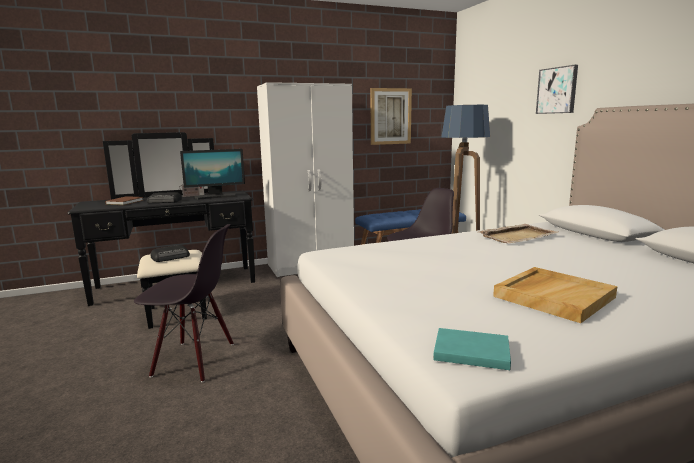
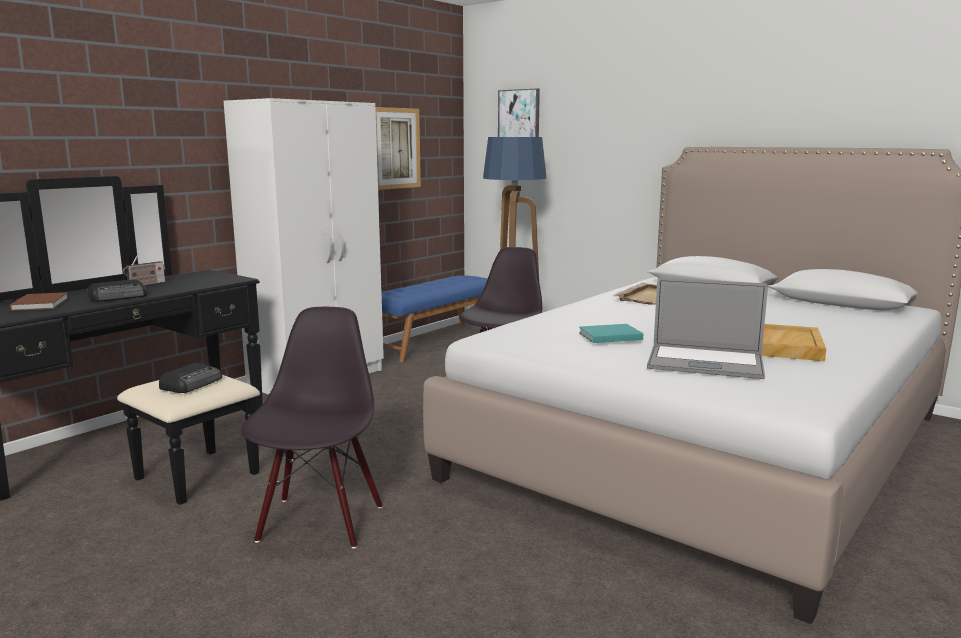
camera: 30 degrees left, 0 degrees up
black chair [134,224,234,382] -> black chair turned 60 degrees counterclockwise [241,307,383,549]
monitor [180,149,245,200] -> none
turquoise book [433,328,511,370] -> turquoise book moved to [579,324,643,343]
picture [536,65,578,114] -> picture moved to [498,88,540,137]
none -> laptop [647,277,768,379]

